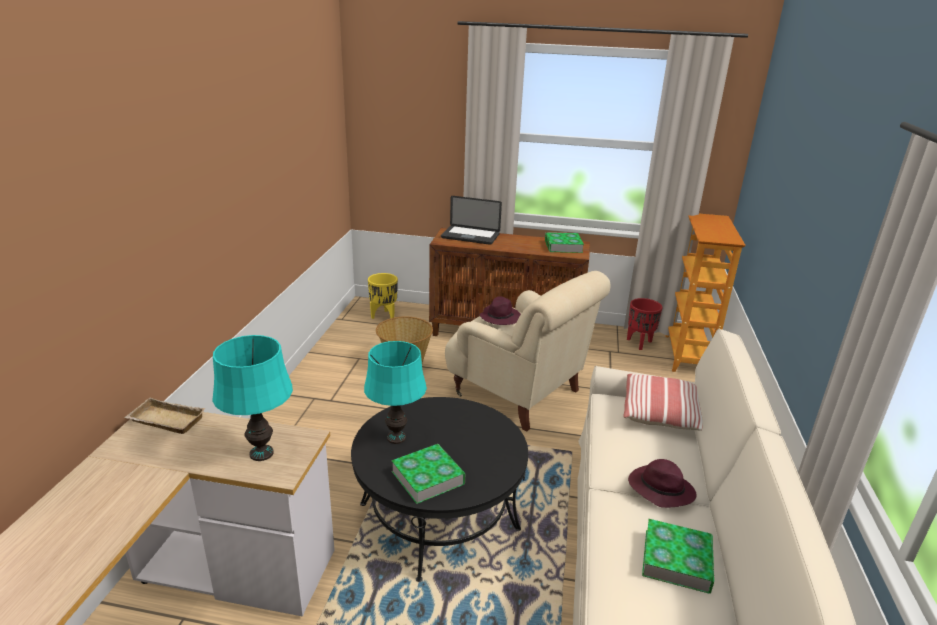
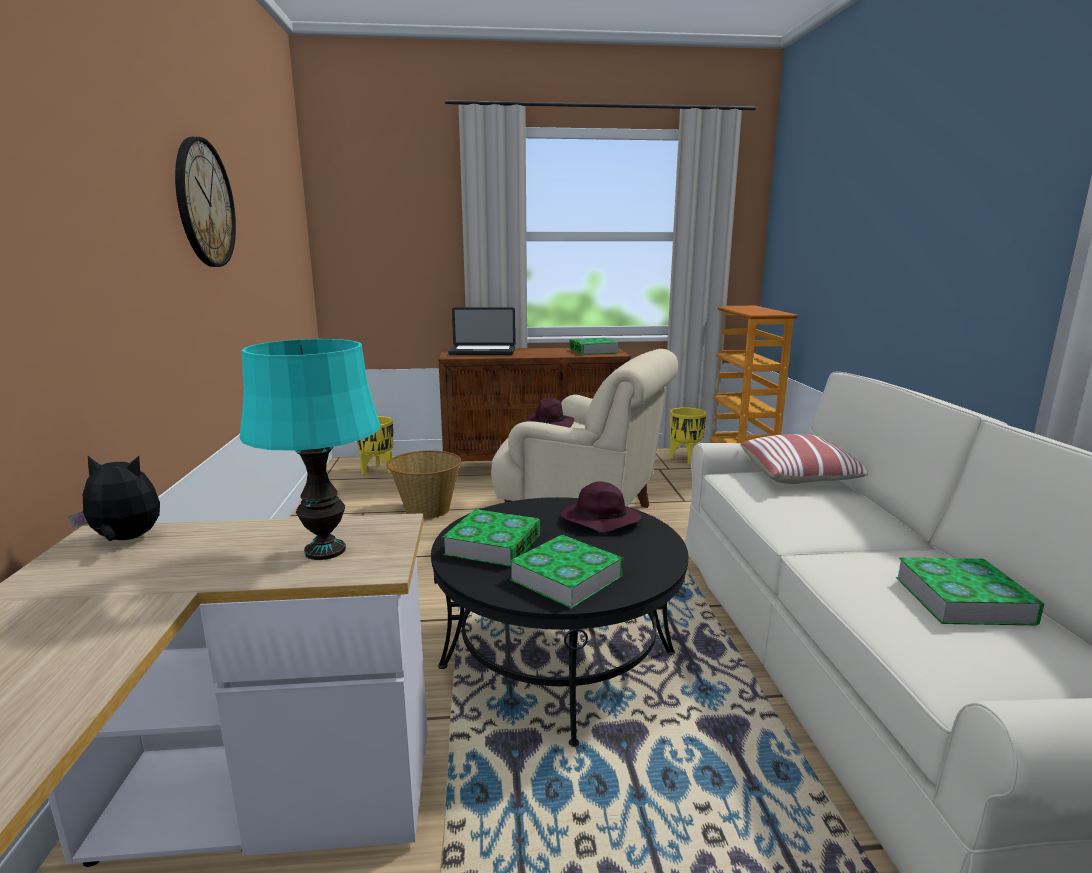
camera: 15 degrees left, 10 degrees down
beige tray [124,398,206,434] -> plush toy [68,456,160,541]
turquoise table lamp [364,341,427,444] -> book [443,509,540,567]
red planter [627,298,663,350] -> yellow planter [670,407,706,464]
purple hat [628,459,697,508] -> purple hat moved to [561,482,641,532]
none -> wall clock [175,137,236,267]

